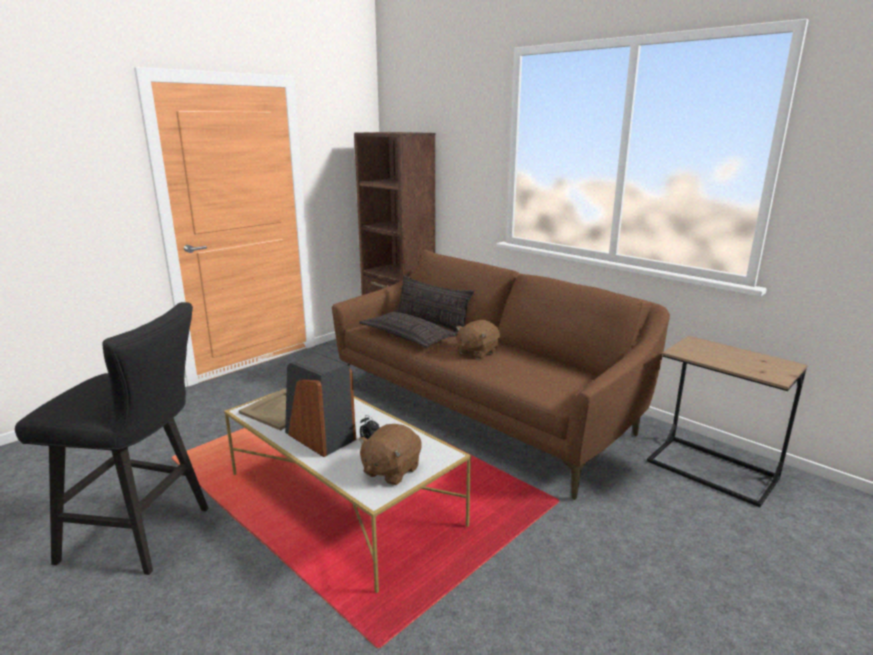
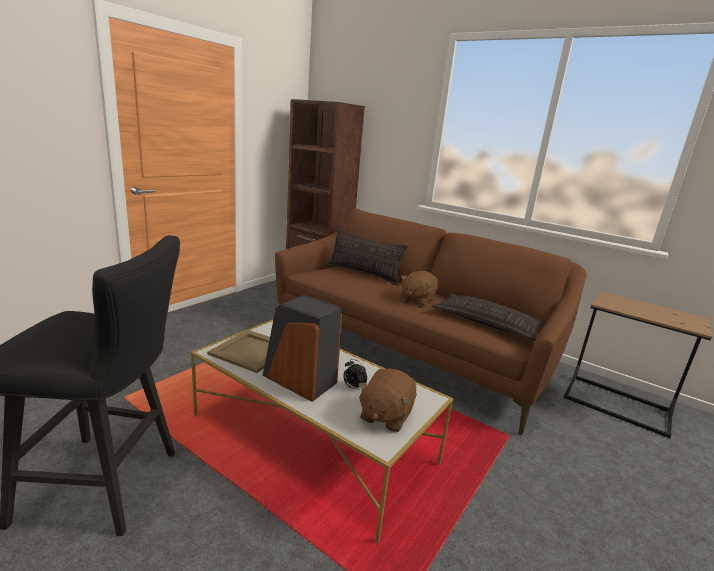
camera: 10 degrees left, 0 degrees up
pillow [359,311,458,348] -> pillow moved to [431,294,546,341]

